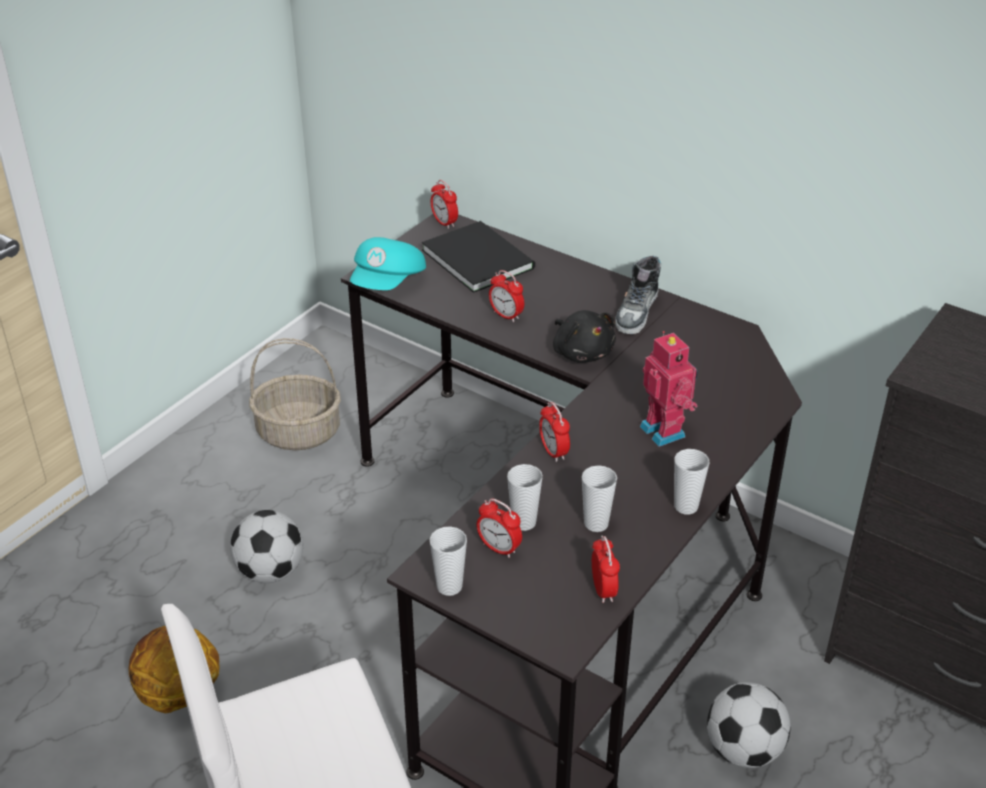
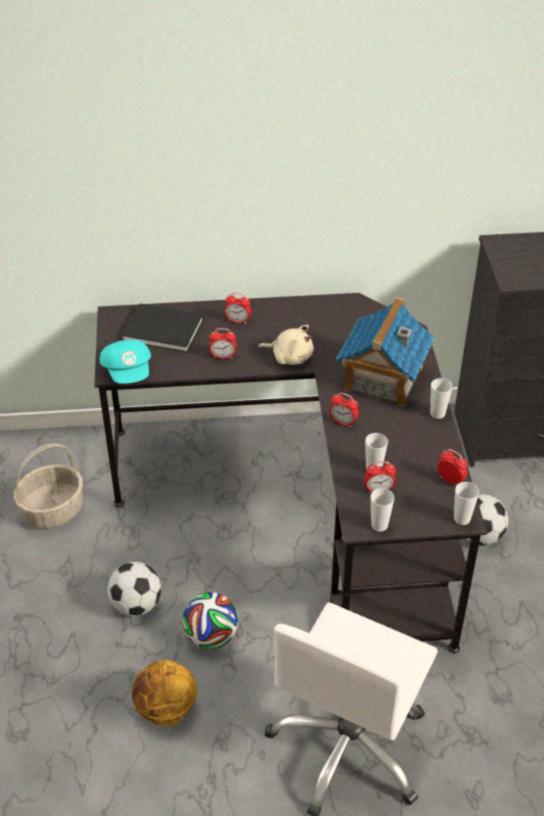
camera: 40 degrees left, 5 degrees up
alarm clock [431,180,458,229] -> alarm clock moved to [224,293,251,324]
black plush toy [553,310,616,363] -> beige plush toy [258,325,314,365]
cup [582,465,617,532] -> cup moved to [454,482,479,525]
shoe [615,256,661,334] -> none
toy robot [640,331,698,447] -> toy house [336,297,435,407]
none -> football [182,592,239,649]

